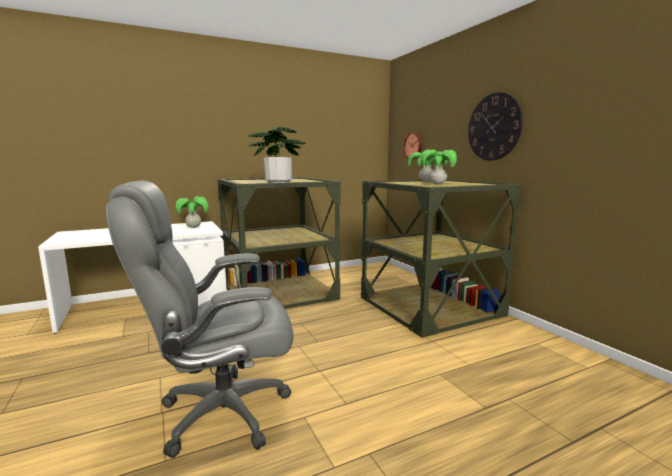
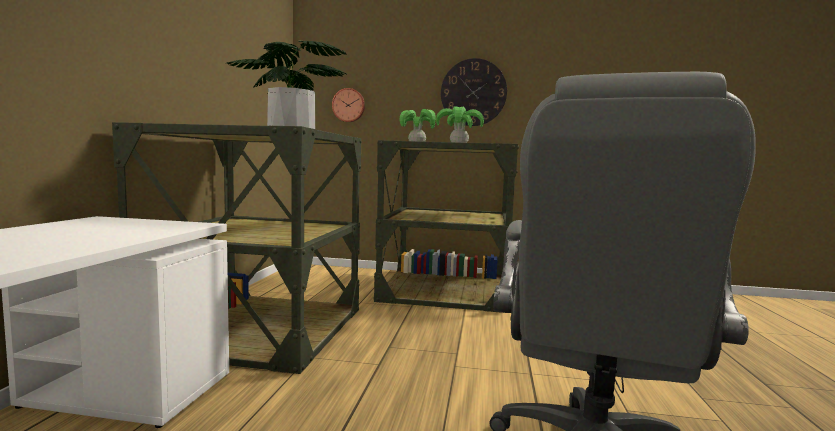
camera: 55 degrees left, 5 degrees down
potted plant [176,196,208,228] -> none

